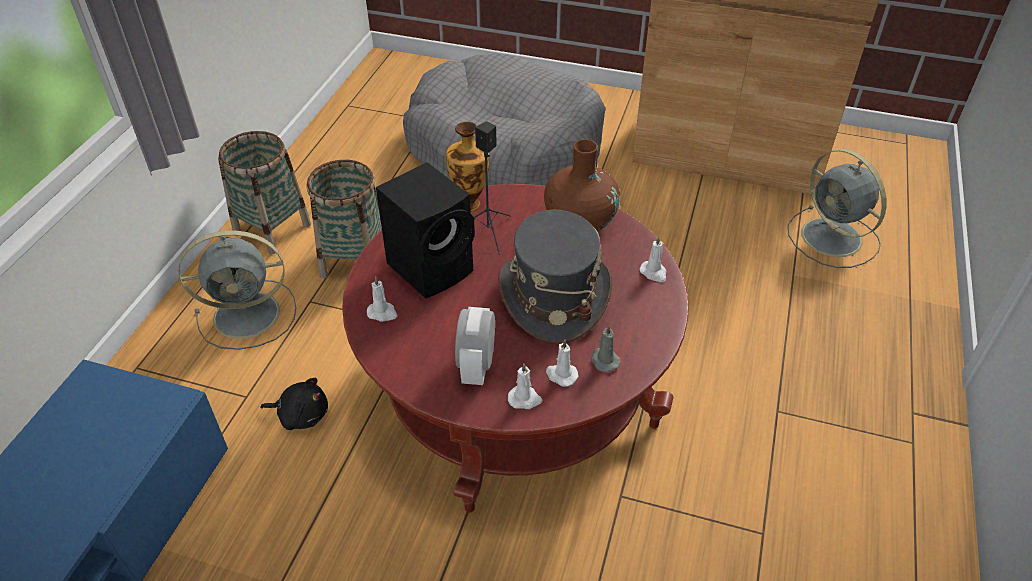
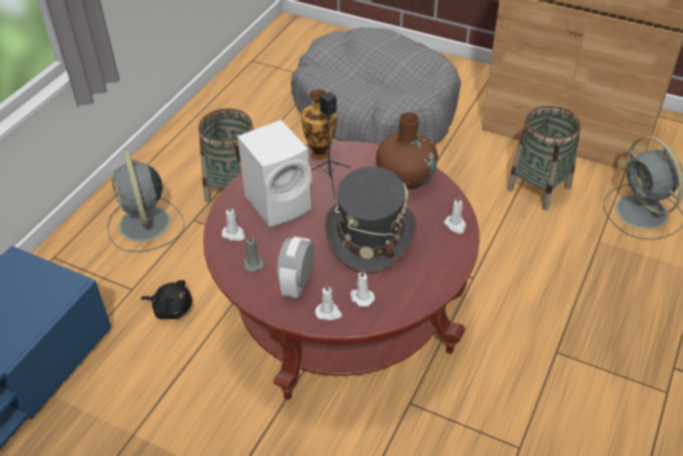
camera: 10 degrees right, 0 degrees up
grey fan [178,230,296,350] -> grey fan turned 75 degrees clockwise [107,148,185,252]
basket [218,131,311,254] -> basket moved to [507,106,581,210]
black speaker [376,162,475,299] -> white speaker [237,120,312,227]
grey candle [591,325,620,372] -> grey candle moved to [243,235,265,272]

